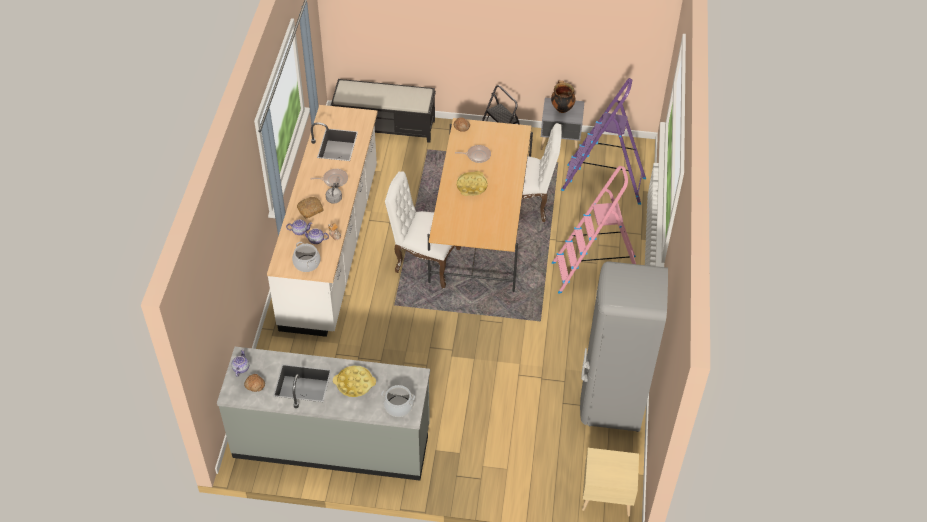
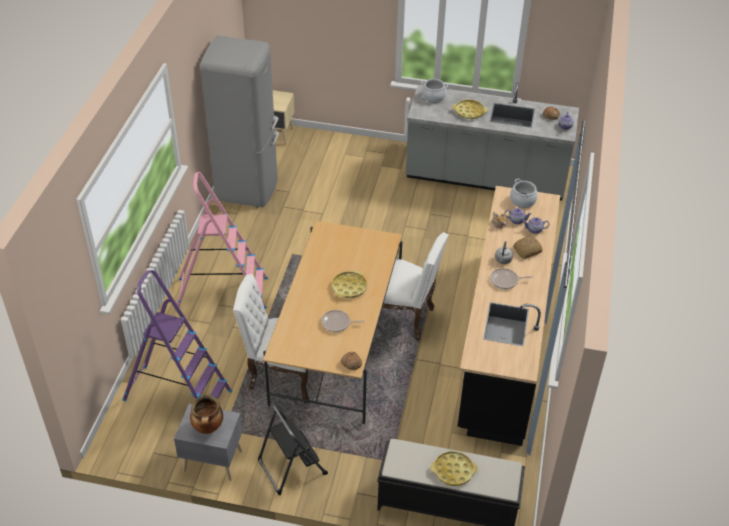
camera: 175 degrees left, 5 degrees down
white counter [267,105,378,337] -> black counter [458,186,560,446]
none -> yellow tray [430,451,478,486]

